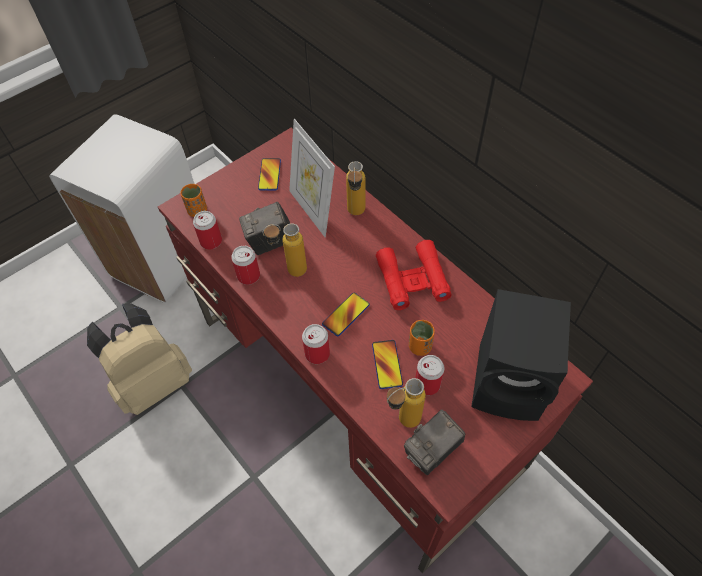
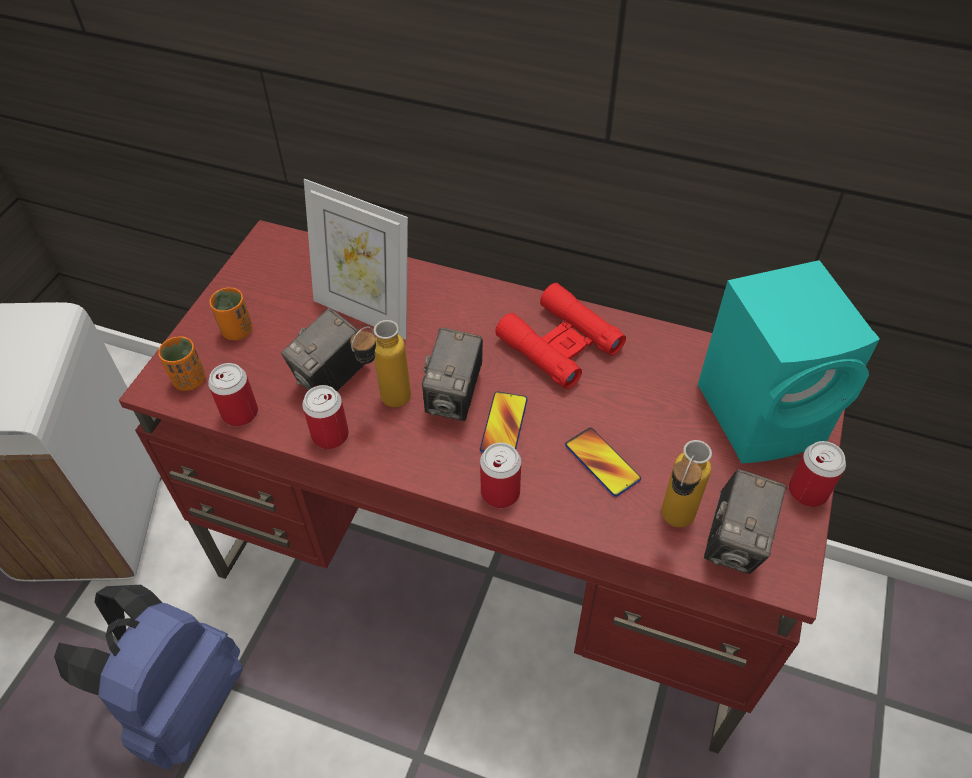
camera: 30 degrees left, 5 degrees down
beige backpack [87,303,192,415] -> blue backpack [54,585,243,770]
phone [258,158,281,190] -> none
bottle [346,161,365,215] -> none
orange cup [409,320,435,356] -> orange cup moved to [210,287,253,340]
can [415,355,445,395] -> can moved to [789,441,846,507]
black speaker [471,289,571,421] -> turquoise speaker [698,260,880,463]
none -> camera [422,327,483,421]

